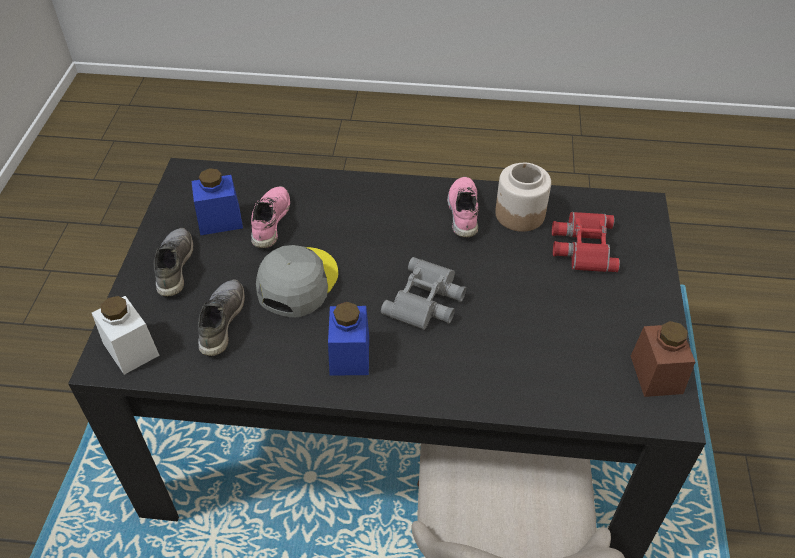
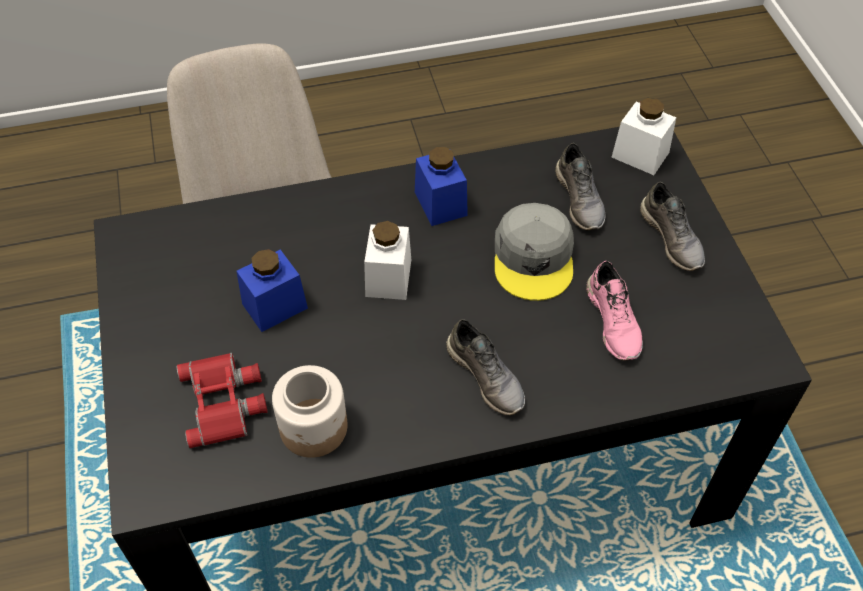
camera: 160 degrees right, 5 degrees up
blue jar [191,168,243,236] -> blue jar moved to [236,249,308,332]
grey binoculars [381,257,466,330] -> white jar [364,221,411,300]
pink shoe [447,177,478,238] -> none
brown jar [631,321,695,397] -> none
none -> grey shoe [446,319,525,416]

